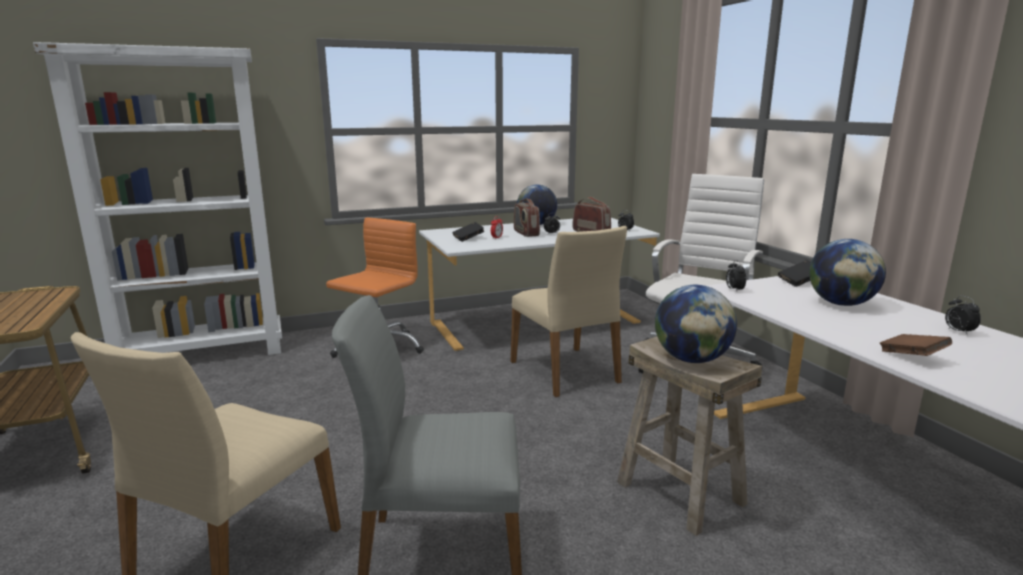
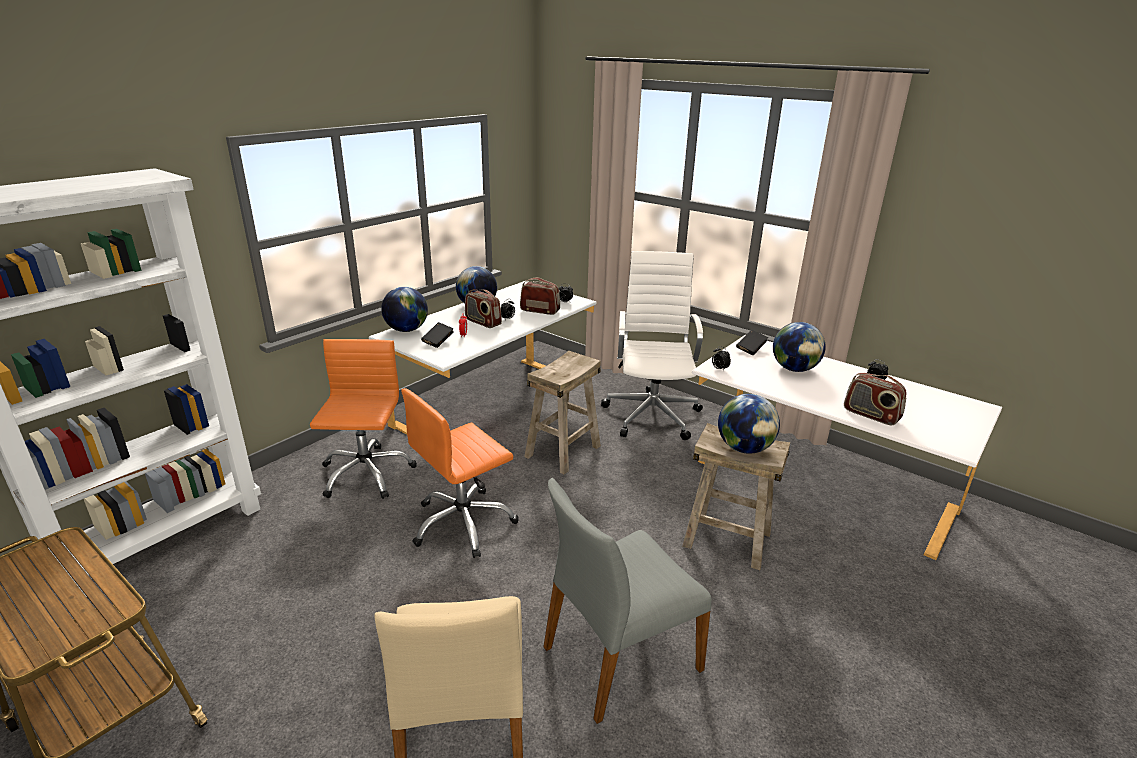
camera: 30 degrees left, 10 degrees up
beige chair [510,226,627,397] -> beige stool [524,351,601,475]
brown book [879,334,952,356] -> radio [844,373,907,425]
none -> globe [381,287,428,332]
none -> orange office chair [401,388,519,558]

